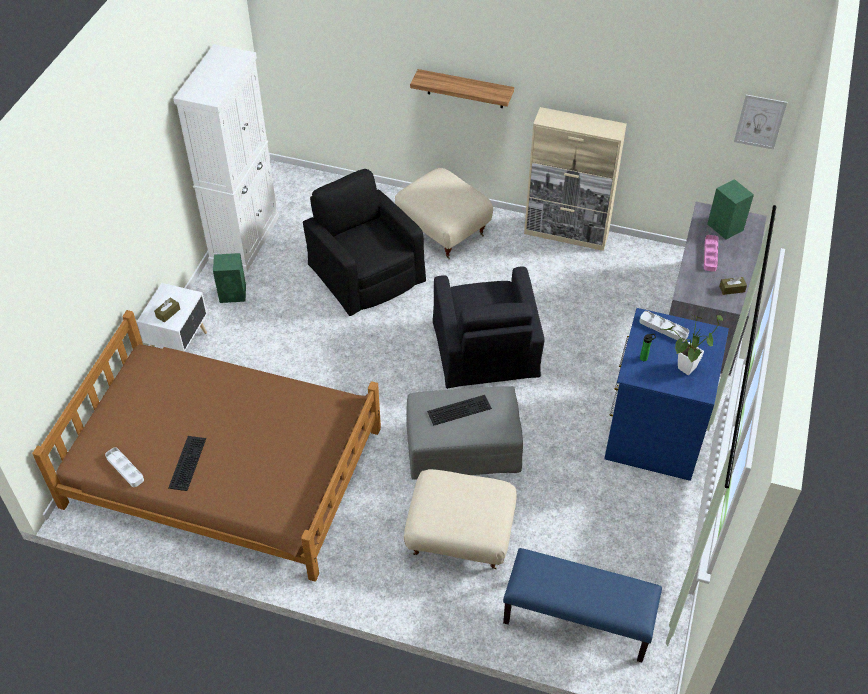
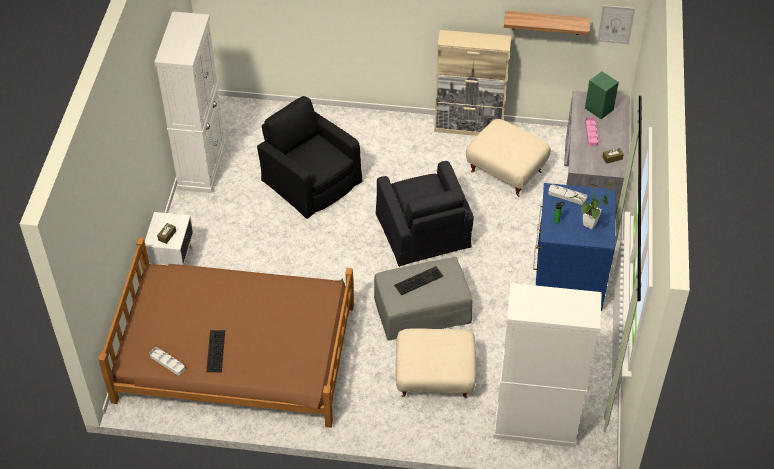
camera: 10 degrees left, 0 degrees up
green speaker [213,253,246,303] -> none
beige ottoman [395,168,493,259] -> beige ottoman moved to [466,119,551,197]
shelf [410,69,514,108] -> shelf moved to [504,11,590,35]
blue bench [503,548,662,662] -> white cabinet [494,283,602,447]

